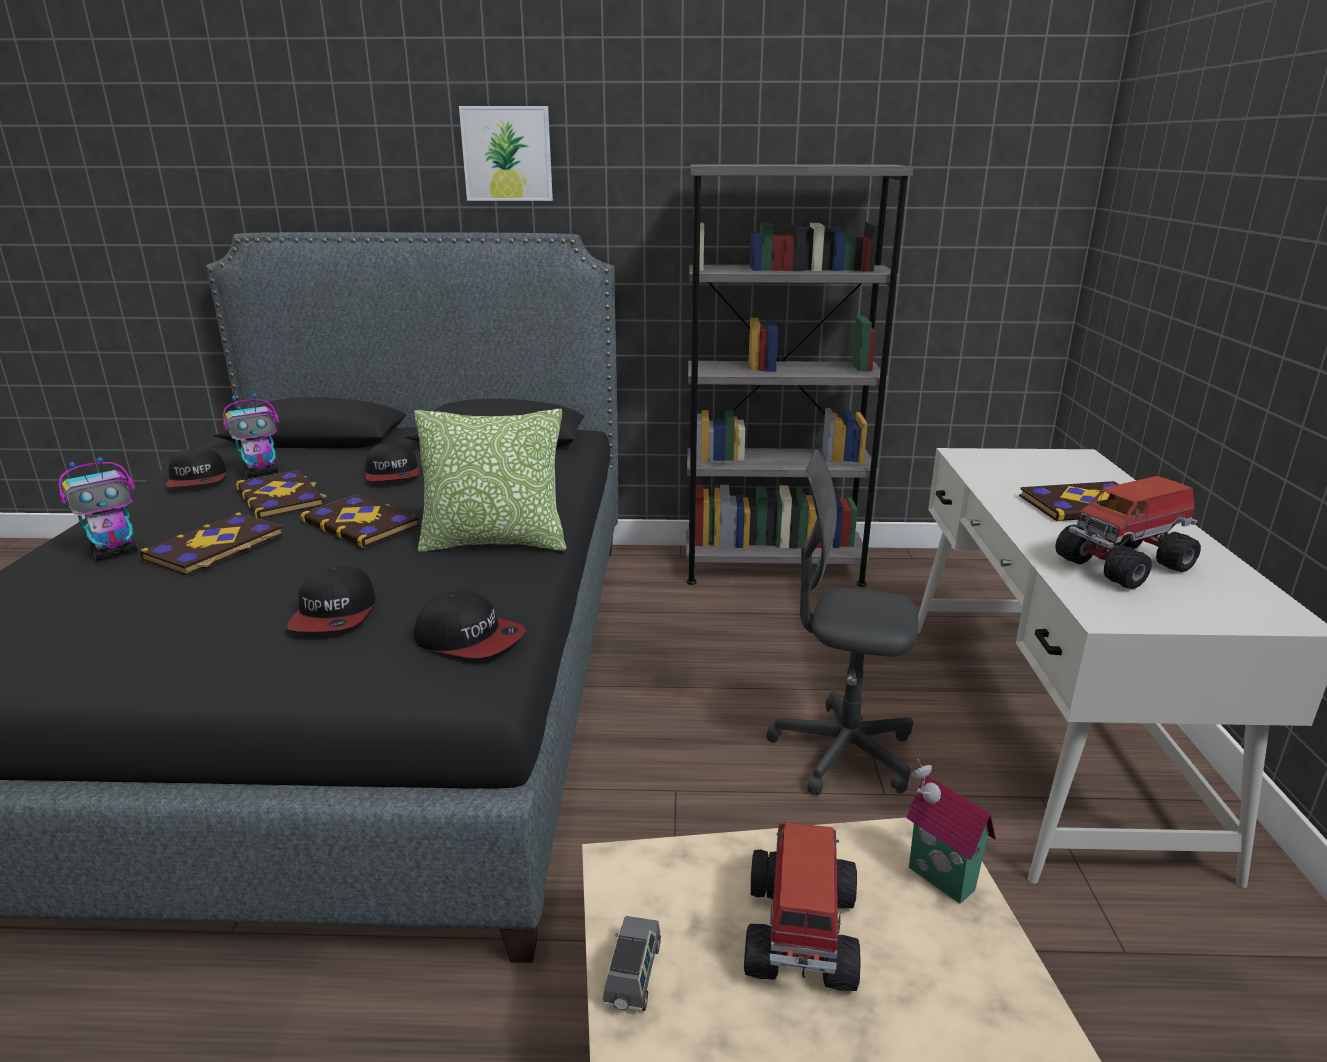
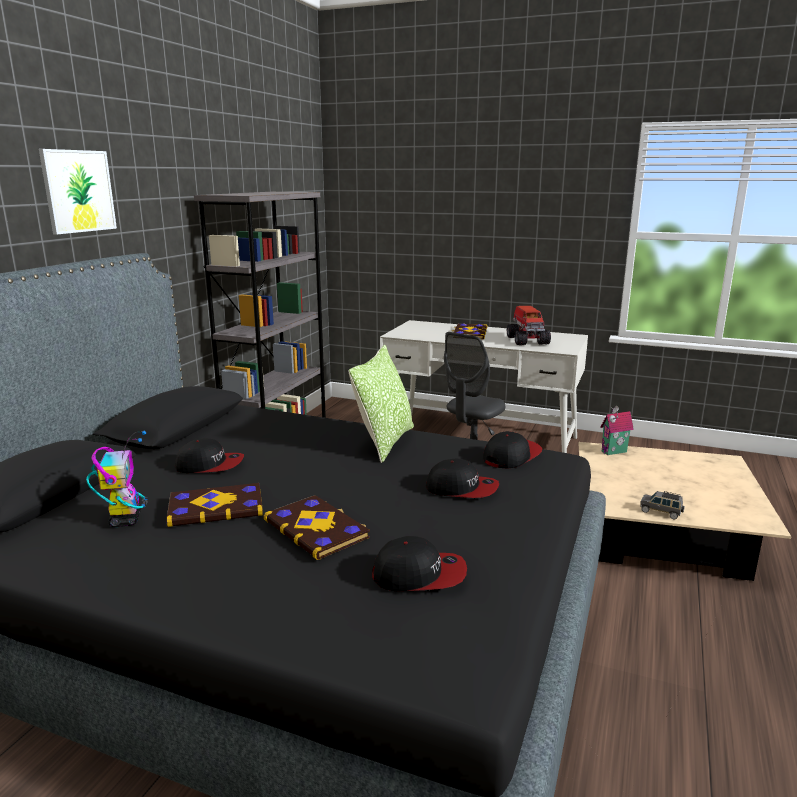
camera: 70 degrees left, 5 degrees down
toy robot [58,456,137,561] -> none
cap [165,447,227,487] -> cap moved to [372,536,467,591]
book [301,494,419,548] -> none
toy truck [744,822,861,991] -> none

